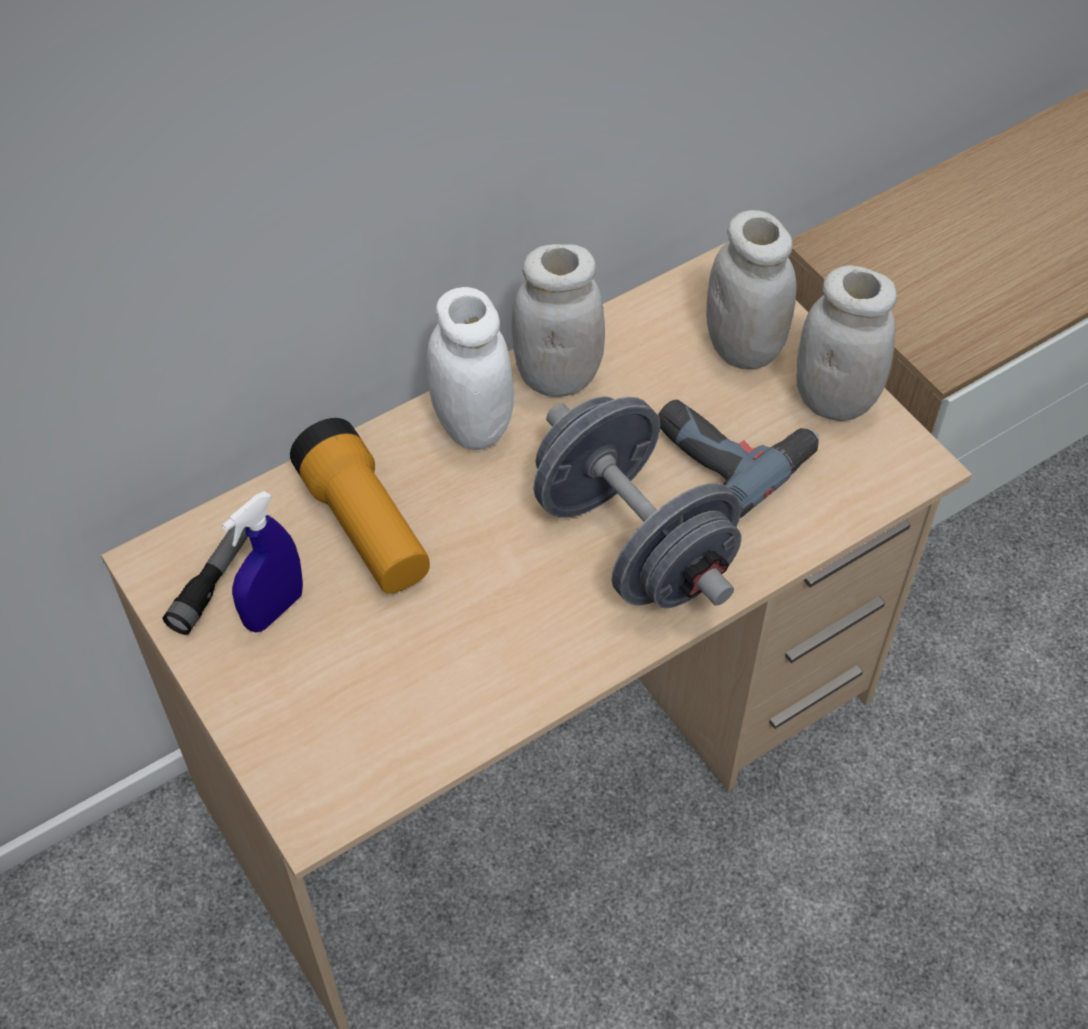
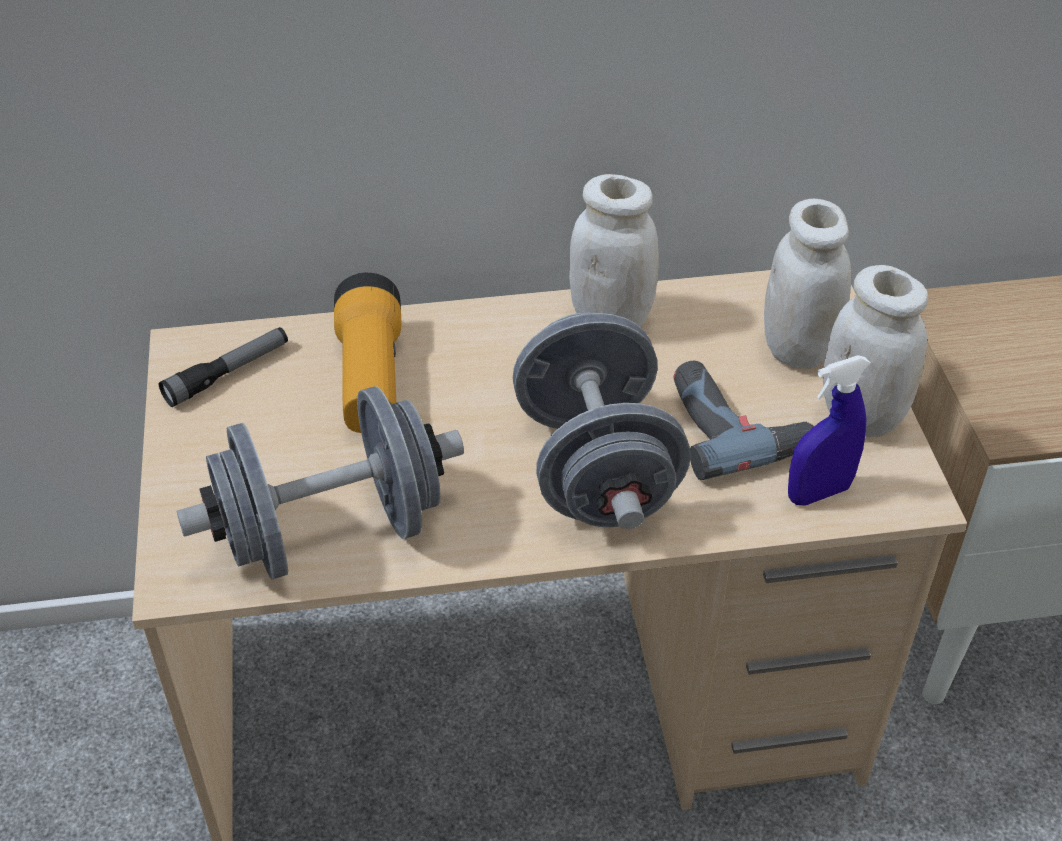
camera: 25 degrees right, 10 degrees down
blue spray bottle [222,491,303,632] -> blue spray bottle moved to [788,355,871,506]
white jar [427,287,514,450] -> none
none -> grey dumbbell [177,386,464,580]

